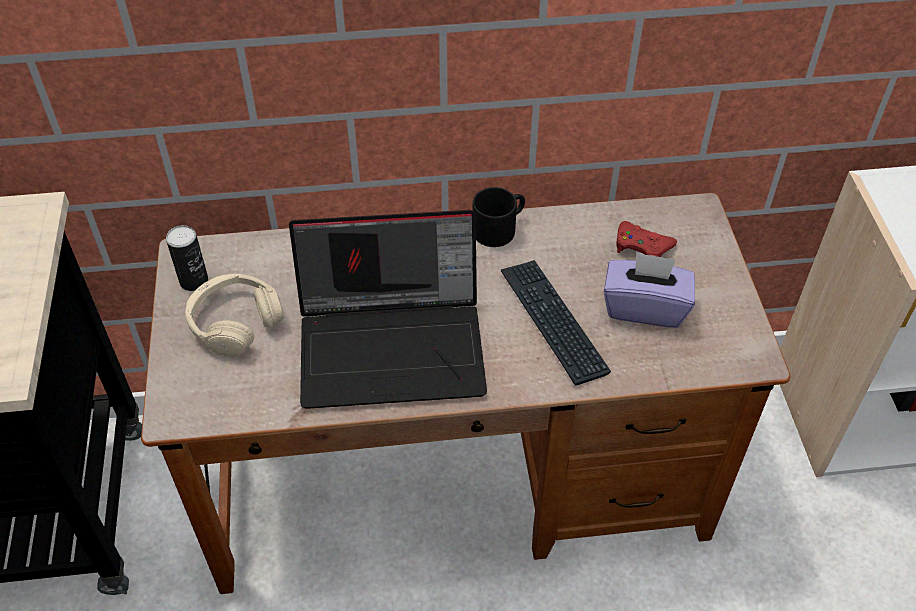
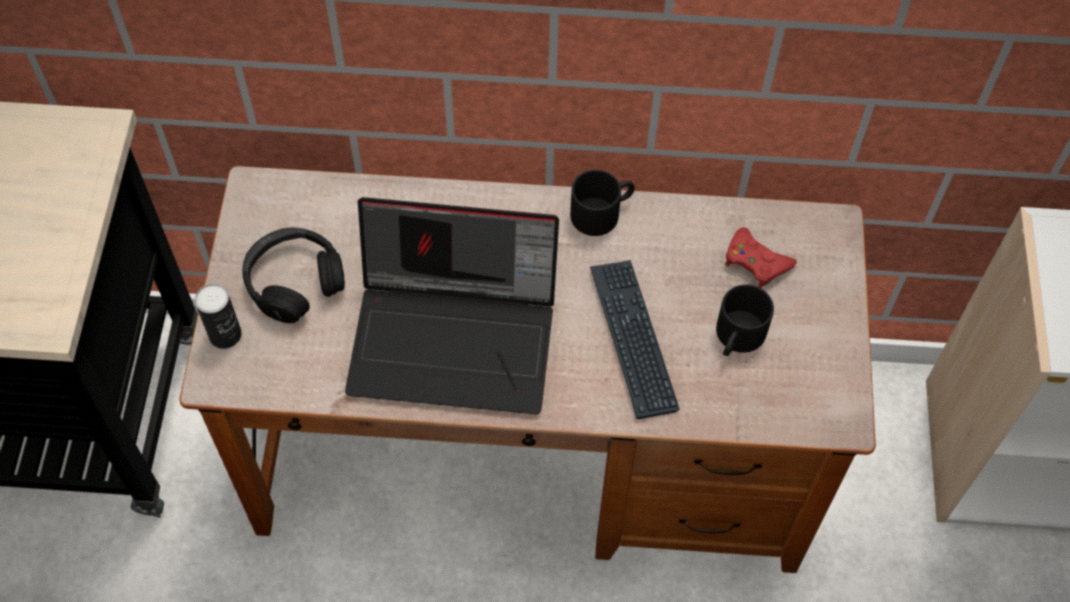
camera: 10 degrees right, 10 degrees up
can [166,225,208,291] -> can moved to [195,284,242,349]
beige headphones [185,274,284,356] -> black headphones [242,227,345,323]
purple tissue box [604,252,695,328] -> black mug [716,284,774,356]

